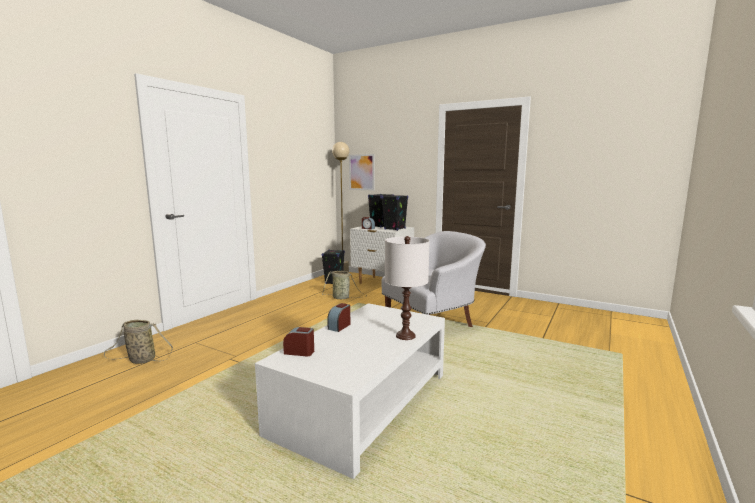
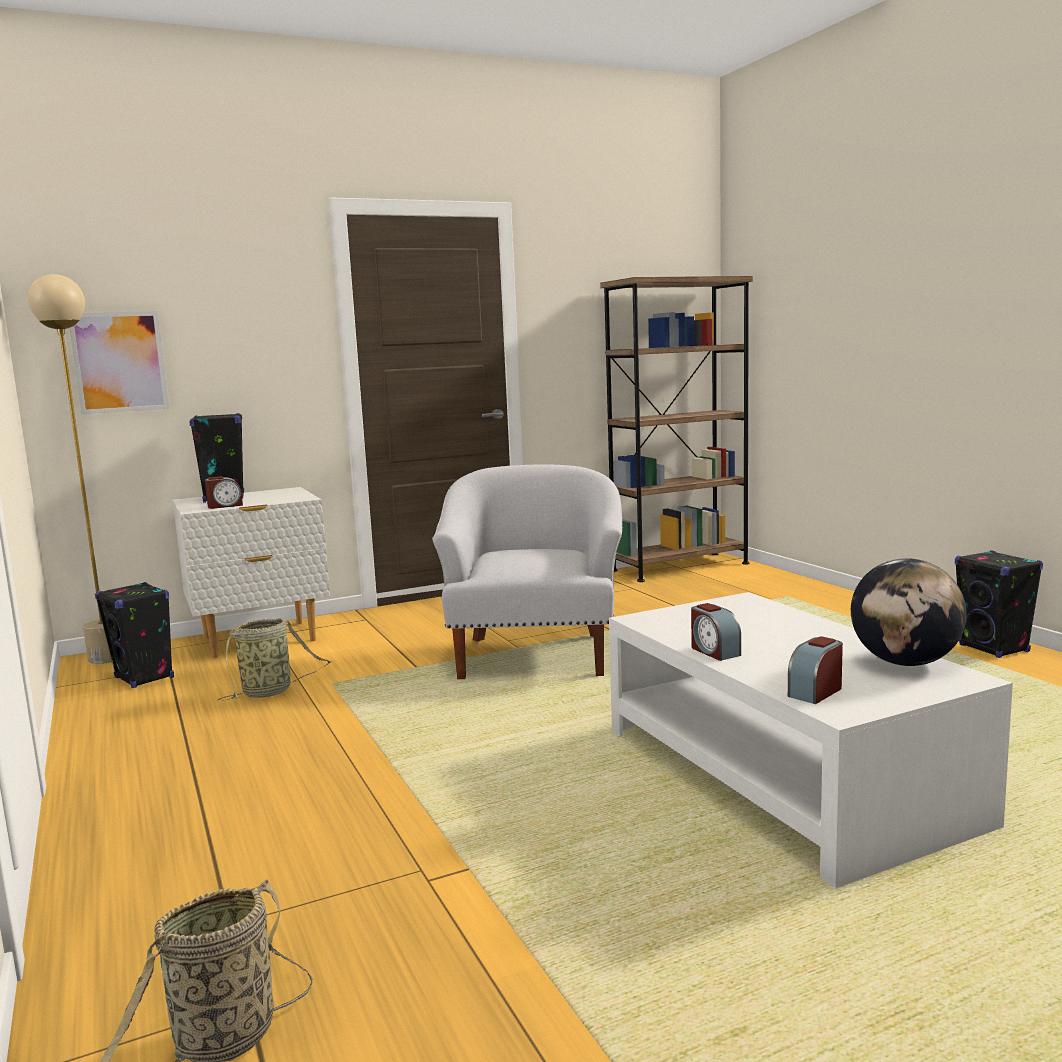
camera: 55 degrees left, 0 degrees up
black speaker [381,195,408,231] -> black speaker moved to [955,550,1043,658]
white table lamp [385,236,430,340] -> none
none -> brown bookcase [600,276,753,582]
none -> globe [851,558,967,666]

